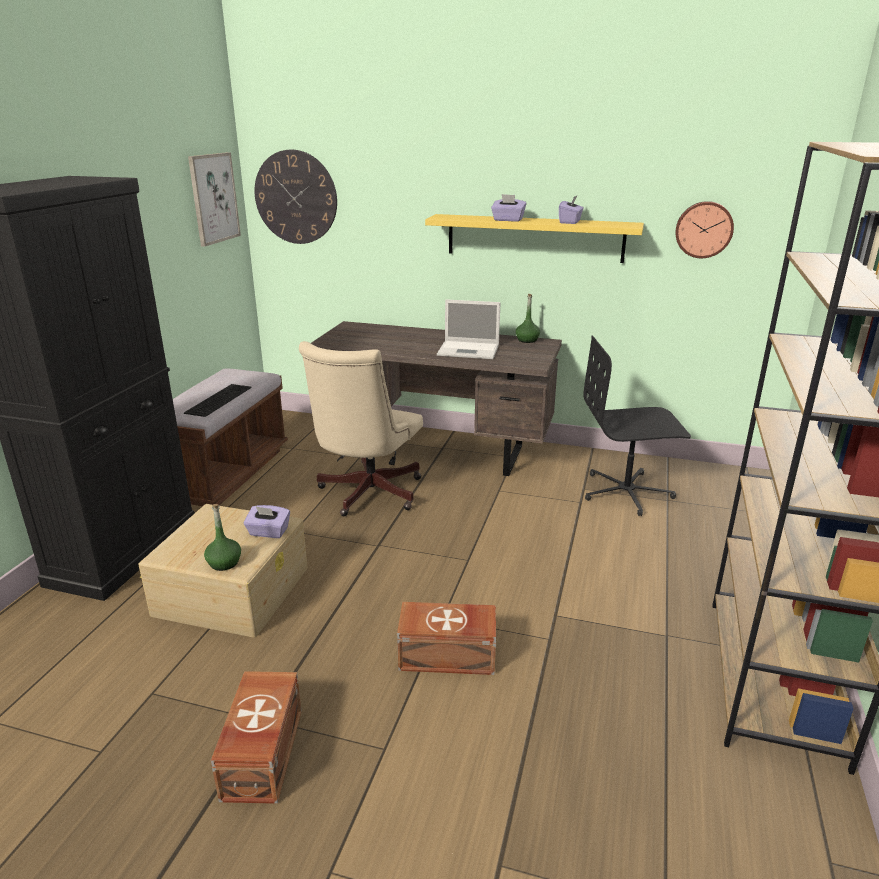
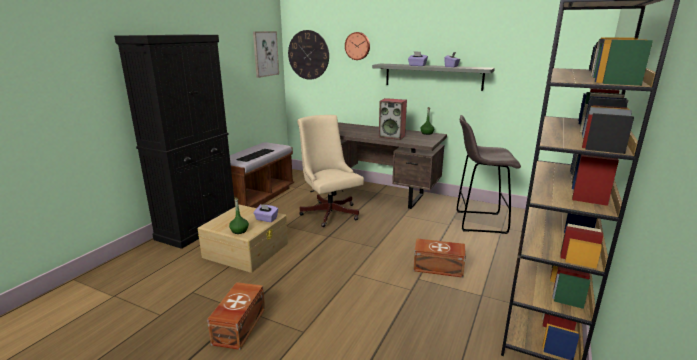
camera: 10 degrees right, 5 degrees down
beige office chair [299,341,423,516] -> beige office chair turned 120 degrees clockwise [297,115,364,227]
brown storage box [397,602,496,675] -> brown storage box moved to [413,239,466,278]
yellow shelf [425,214,644,263] -> grey shelf [372,63,495,91]
laptop [437,299,500,359] -> speaker [379,98,407,140]
black office chair [584,336,691,516] -> grey stool [456,115,521,234]
wall clock [676,201,734,258] -> wall clock moved to [345,32,370,60]

